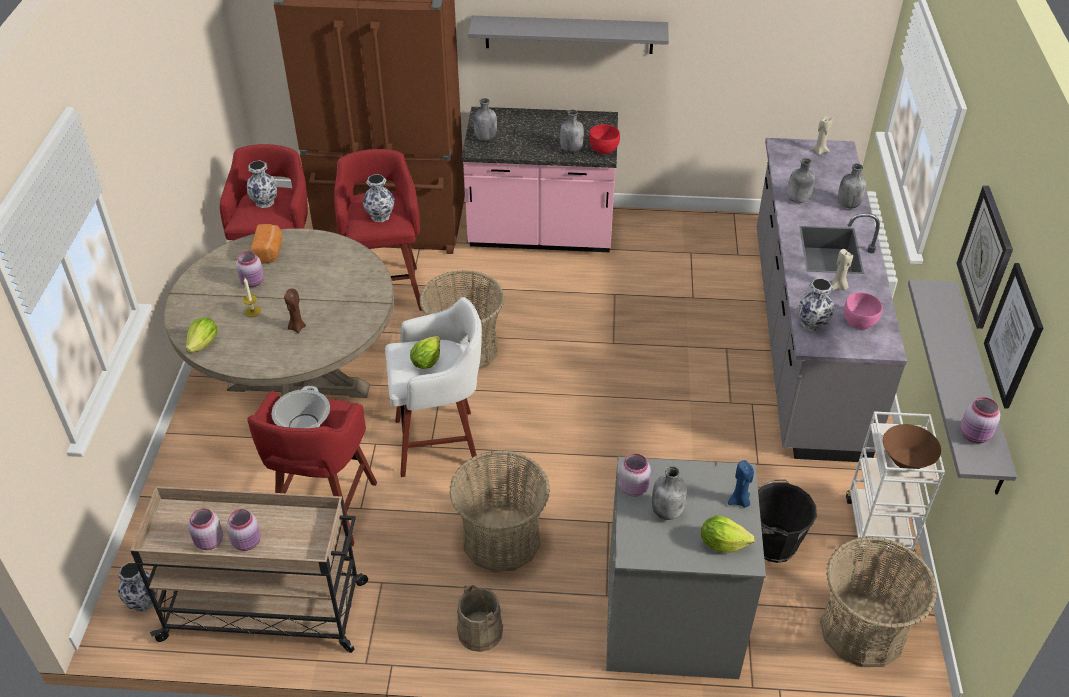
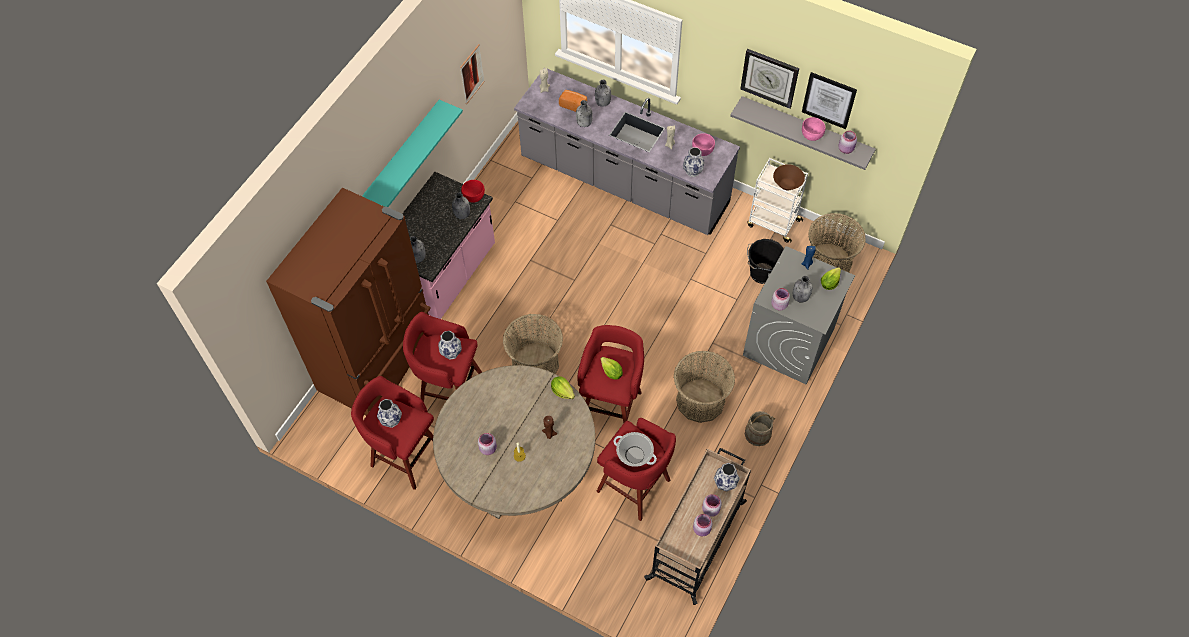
camera: 65 degrees left, 15 degrees up
vase [118,562,158,612] -> vase moved to [714,463,740,492]
lettuce [186,317,218,353] -> lettuce moved to [551,376,575,399]
bread [251,224,282,264] -> bread moved to [559,90,587,112]
white stool [385,297,482,477] -> red stool [577,325,644,423]
grey shelf [468,16,669,54] -> turquoise shelf [362,100,463,207]
none -> picture [460,44,485,105]
none -> pink bowl [802,117,825,141]

